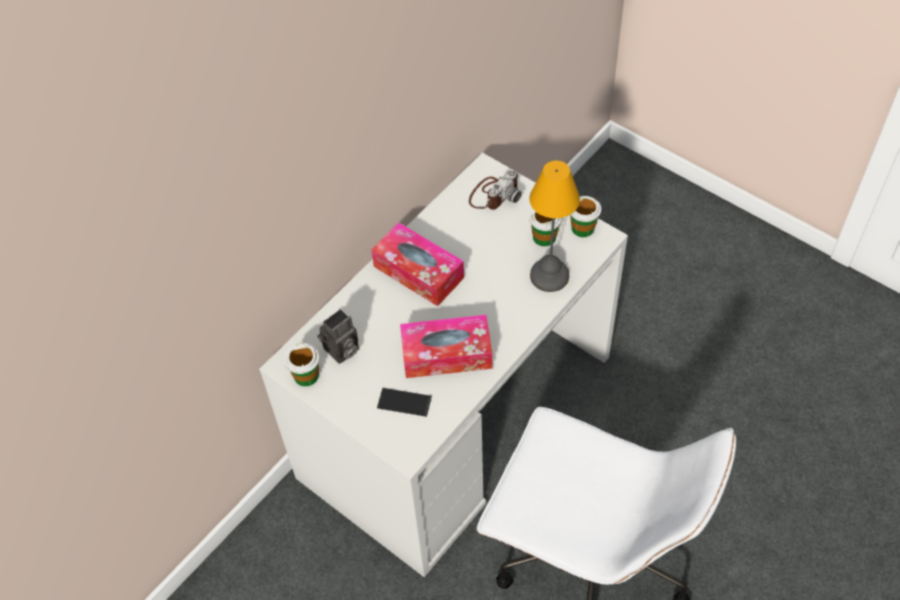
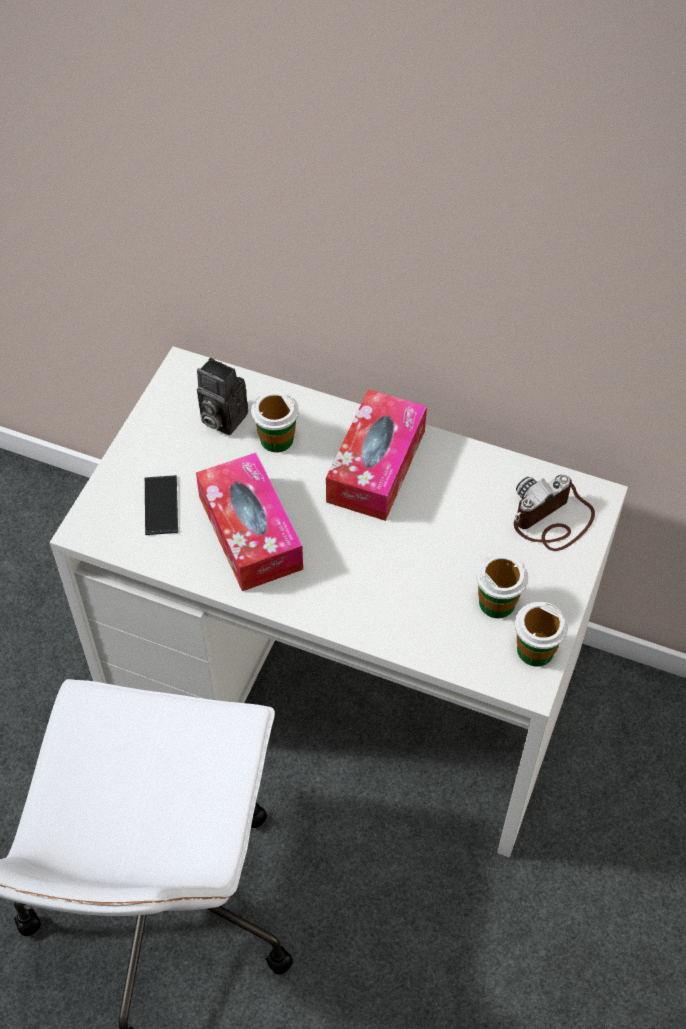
camera: 70 degrees right, 0 degrees up
cup [284,343,319,387] -> cup moved to [251,392,299,452]
camera [469,170,522,210] -> camera turned 120 degrees clockwise [514,475,595,551]
table lamp [529,161,580,292] -> none

